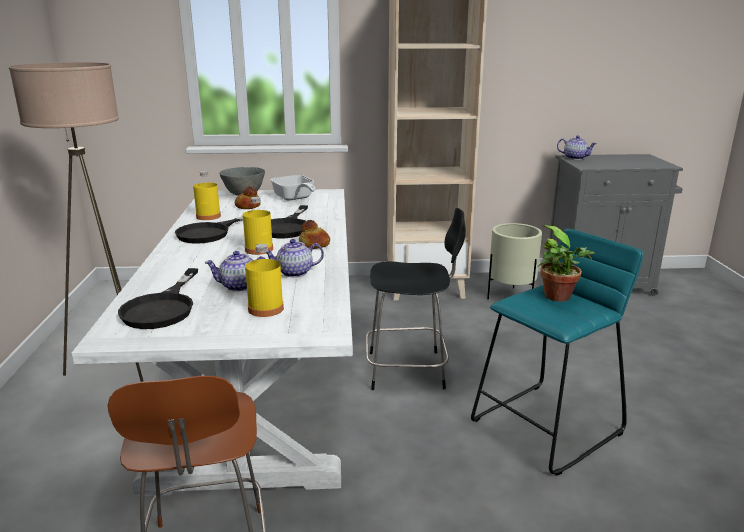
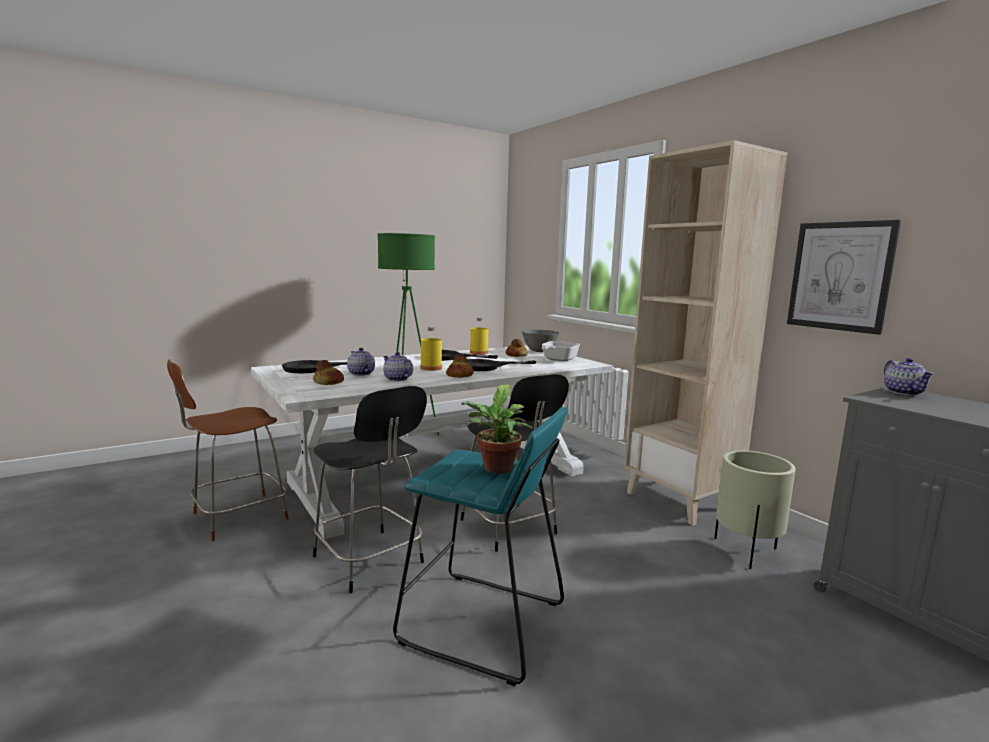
camera: 60 degrees right, 10 degrees down
beige floor lamp [9,62,144,382] -> green floor lamp [377,233,439,436]
yellow bottle [245,244,284,317] -> bread [313,360,344,385]
none -> black chair [313,386,427,593]
none -> picture [787,220,901,335]

